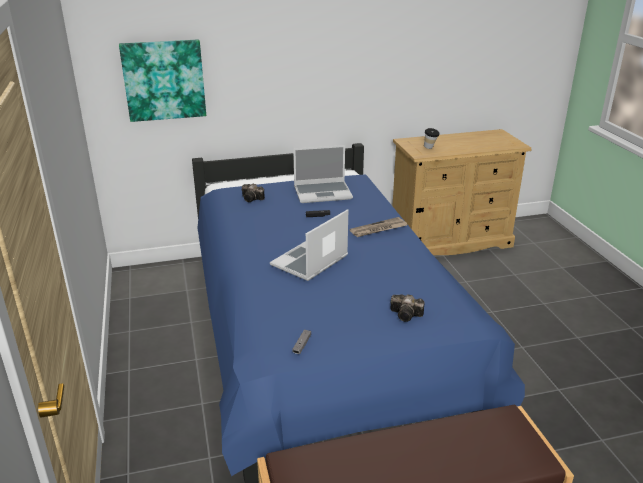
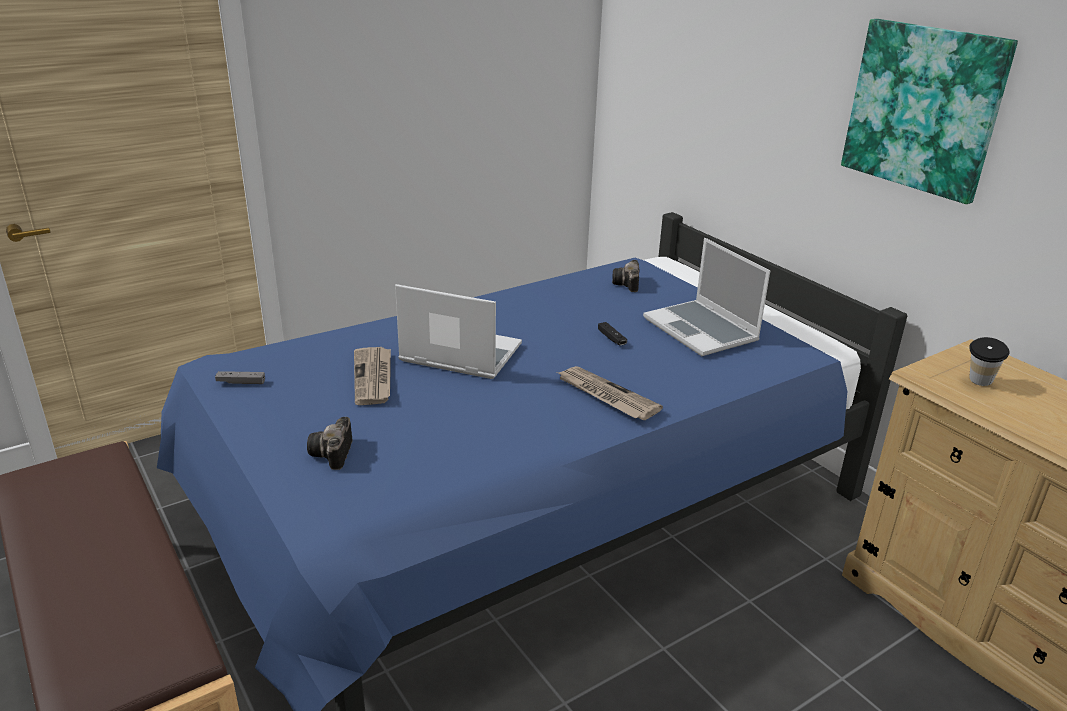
camera: 70 degrees right, 0 degrees up
picture [119,39,206,122] -> picture moved to [841,19,1018,204]
none -> newspaper [354,347,391,405]

